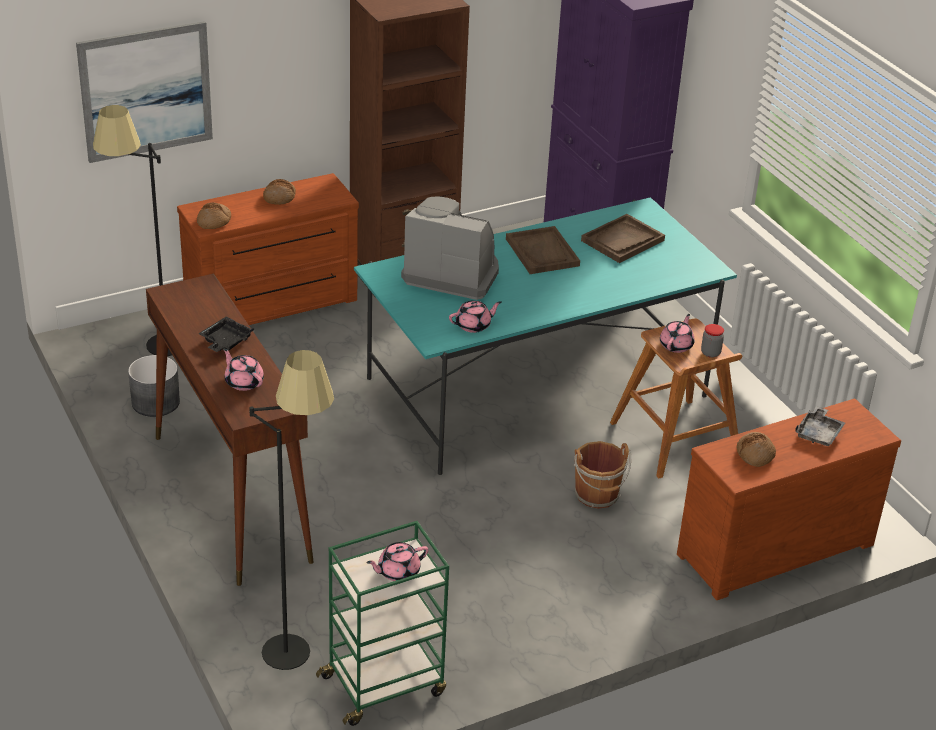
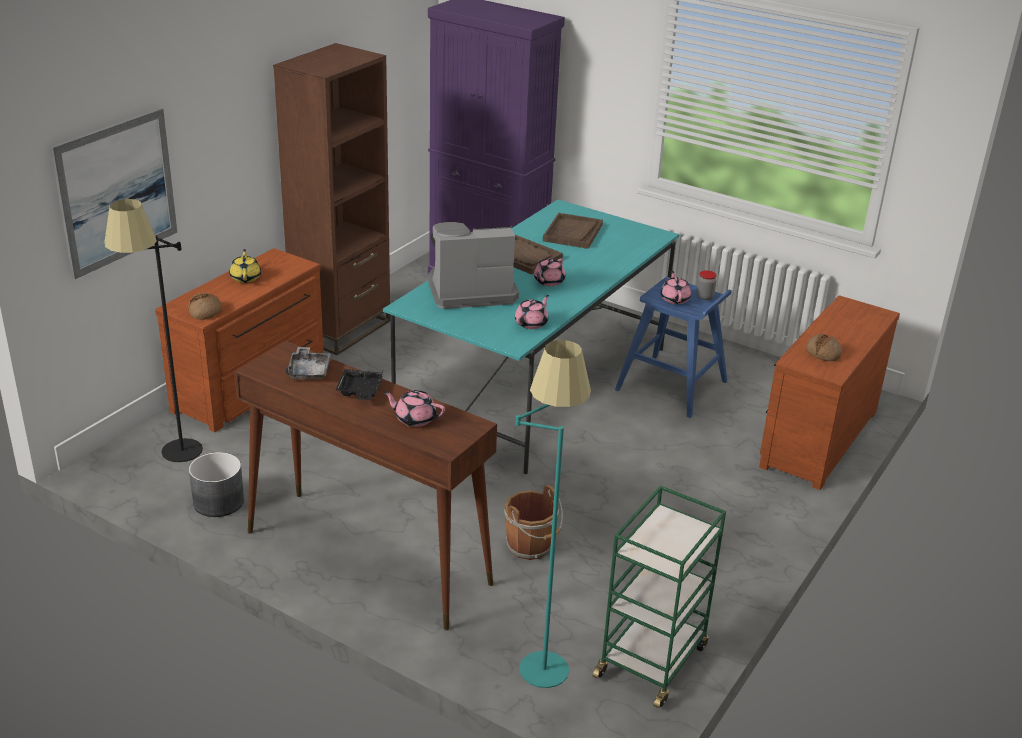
camera: 30 degrees left, 5 degrees down
black floor lamp [249,350,334,670] -> turquoise floor lamp [516,340,591,688]
bread [263,179,296,205] -> yellow teapot [229,249,261,283]
pink teapot [366,542,428,581] -> pink teapot moved to [534,258,565,286]
brown bucket [574,441,631,509] -> brown bucket moved to [504,485,563,560]
brown stool [610,318,742,479] -> blue stool [615,277,732,418]
grey tray [795,406,845,446] -> grey tray moved to [286,347,331,381]

